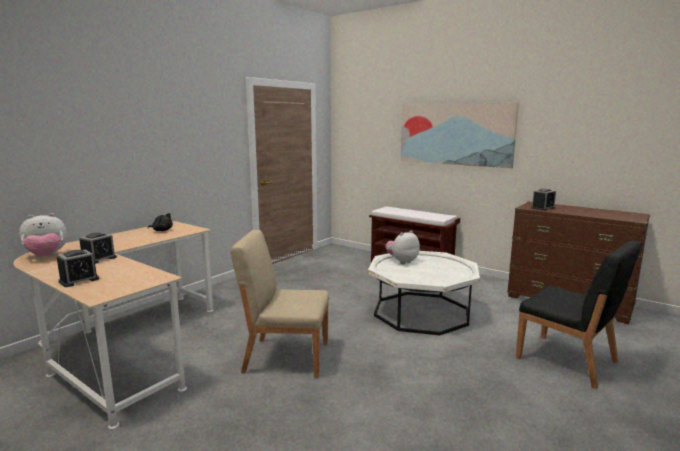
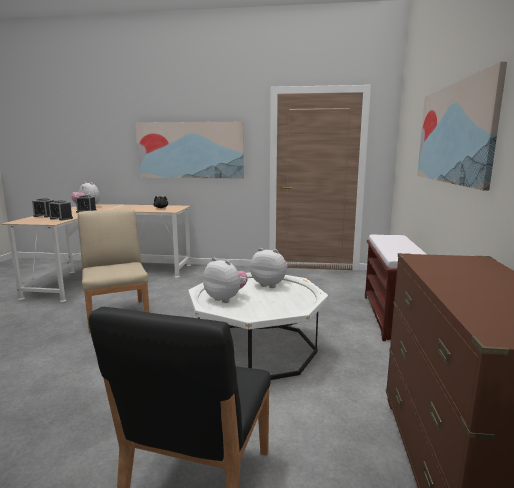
camera: 60 degrees right, 0 degrees up
alarm clock [531,188,556,211] -> alarm clock moved to [48,200,73,221]
none -> picture [136,122,244,178]
none -> plush toy [203,257,248,303]

